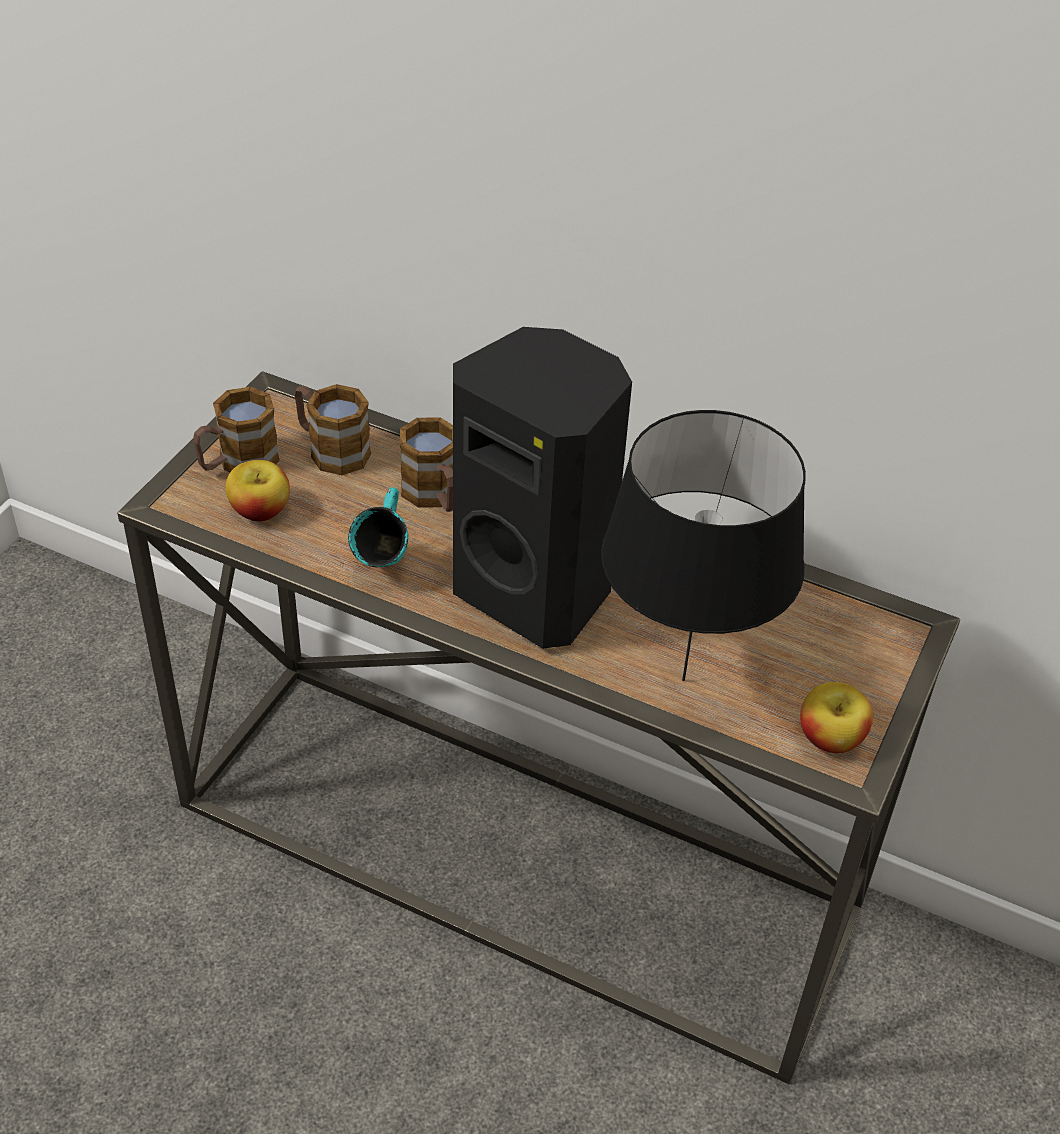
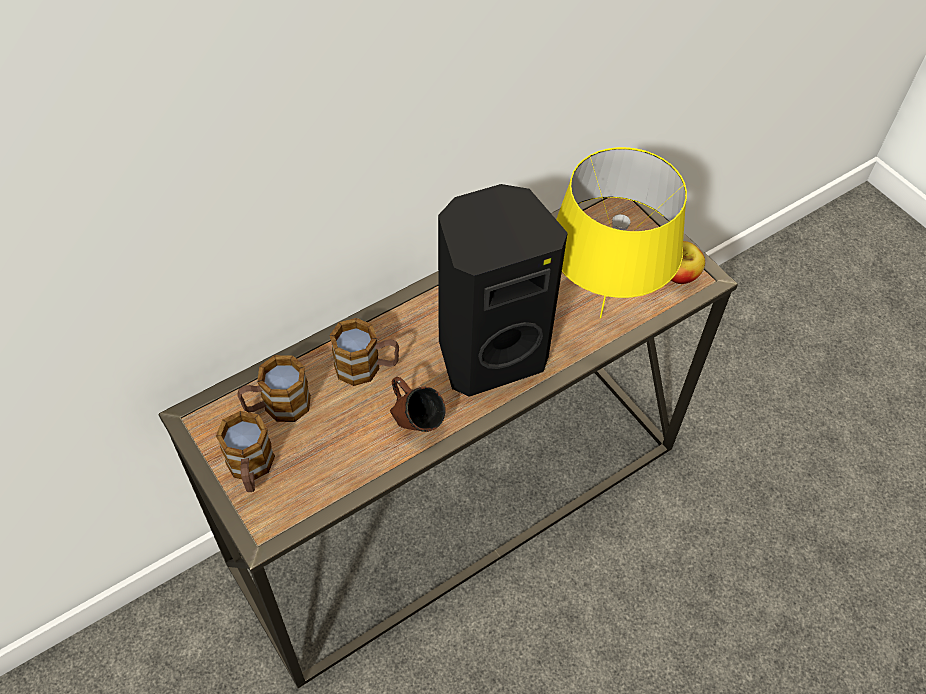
camera: 60 degrees left, 10 degrees up
apple [226,460,290,522] -> none
turquoise mug [348,487,408,567] -> brown mug [390,377,446,432]
black table lamp [601,410,806,681] -> yellow table lamp [556,147,687,318]

